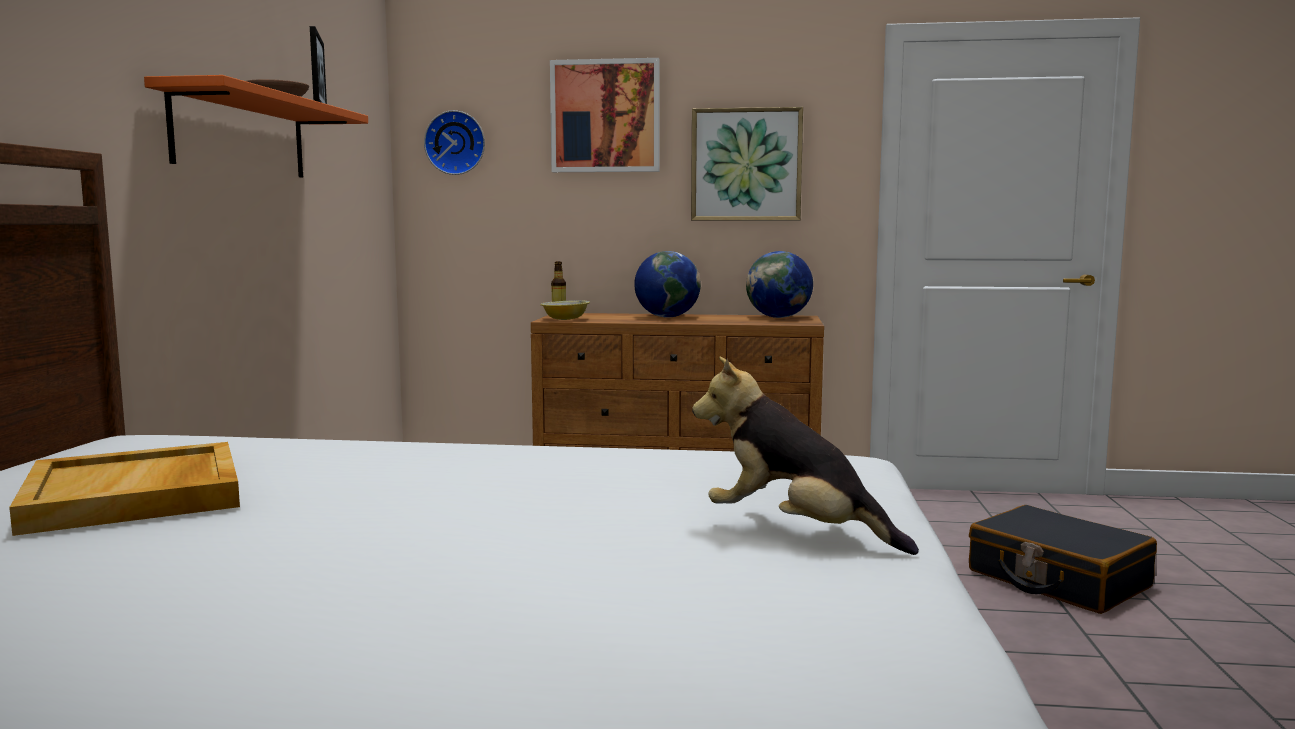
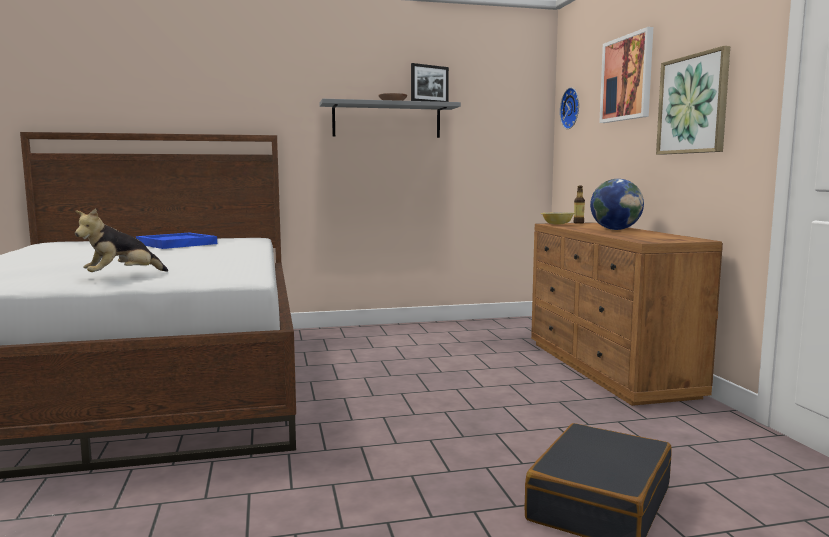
camera: 70 degrees right, 0 degrees up
beige tray [9,442,240,536] -> blue tray [136,233,217,249]
orange shelf [144,75,368,178] -> grey shelf [319,99,461,138]
plush toy [692,357,919,555] -> plush toy turned 150 degrees counterclockwise [75,208,168,272]
globe [746,251,813,318] -> none

